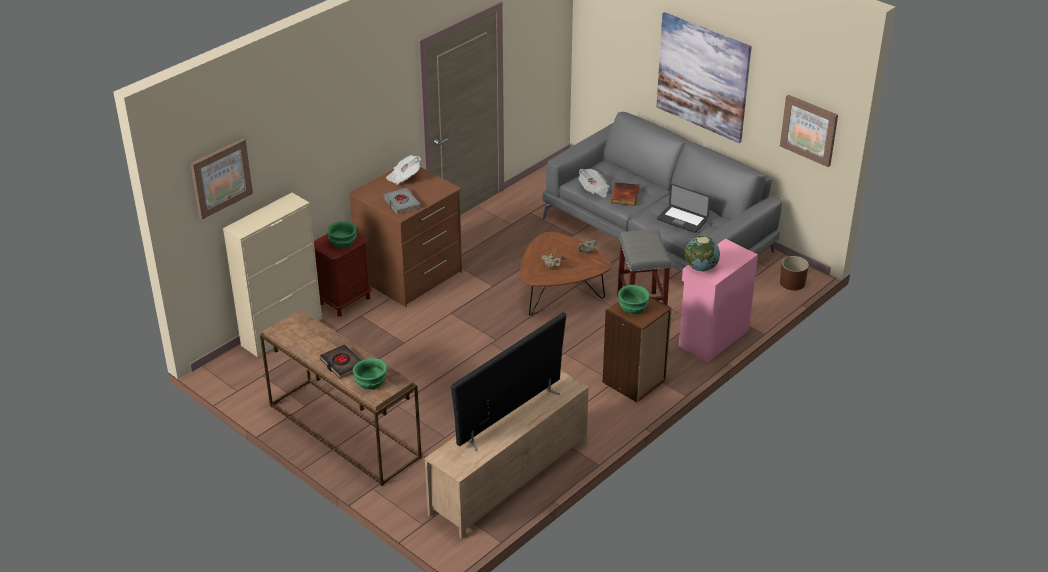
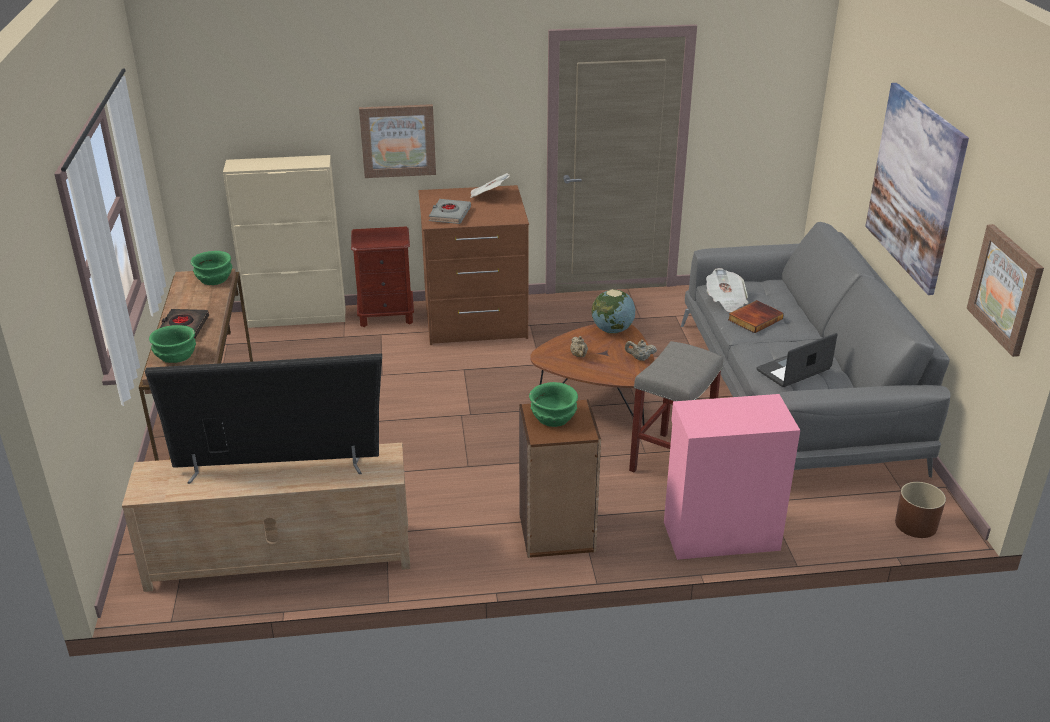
camera: 40 degrees right, 5 degrees down
picture [190,138,253,219] -> picture moved to [359,104,436,178]
green bowl [327,221,357,248] -> green bowl moved to [191,251,232,285]
laptop [657,184,710,233] -> laptop turned 75 degrees clockwise [757,333,838,387]
globe [685,236,720,272] -> globe moved to [592,289,635,334]

